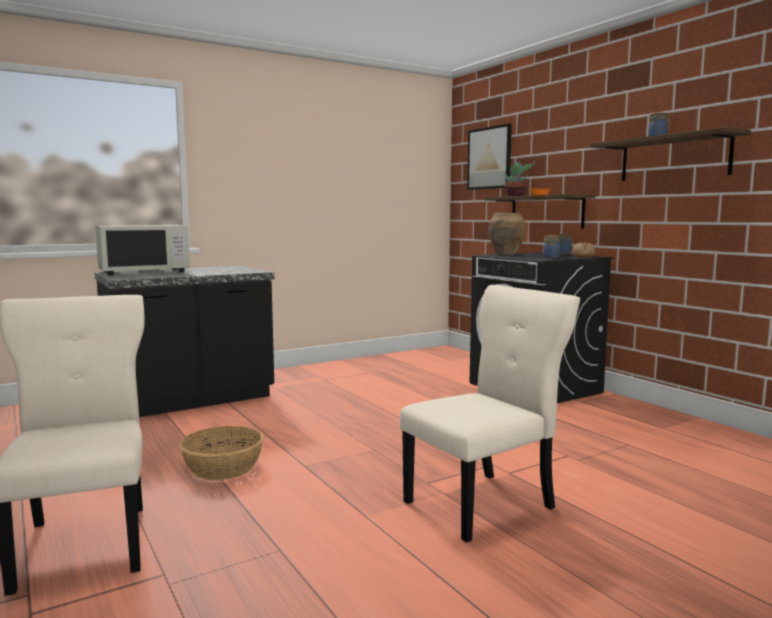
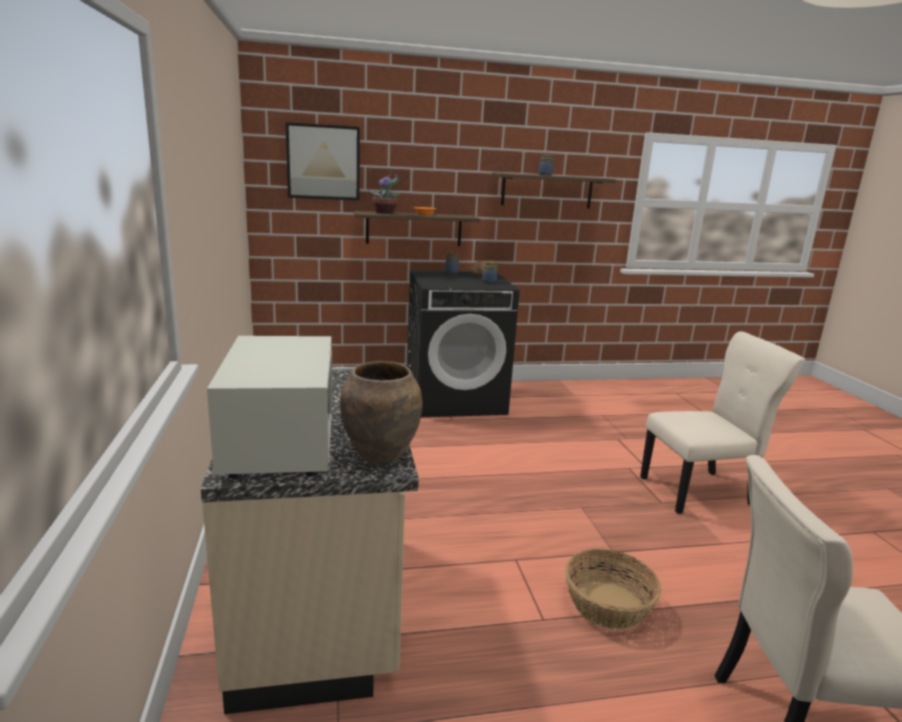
camera: 70 degrees left, 10 degrees up
black counter [94,266,275,417] -> beige counter [201,370,419,714]
beige chair [400,285,580,543] -> beige chair turned 90 degrees clockwise [640,331,805,514]
brown vase [489,213,526,255] -> brown vase moved to [340,361,423,464]

